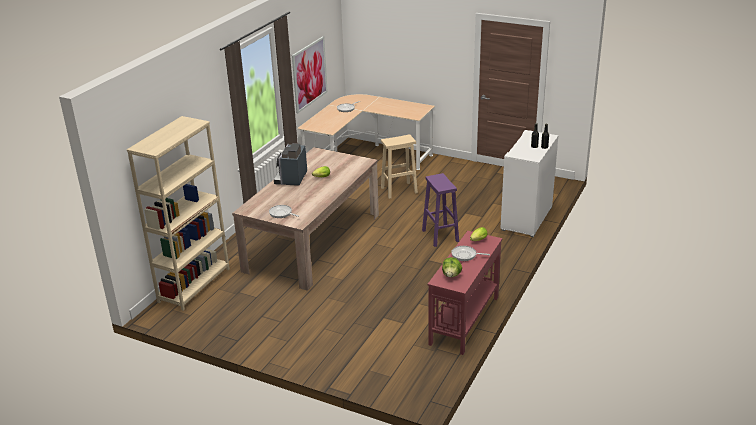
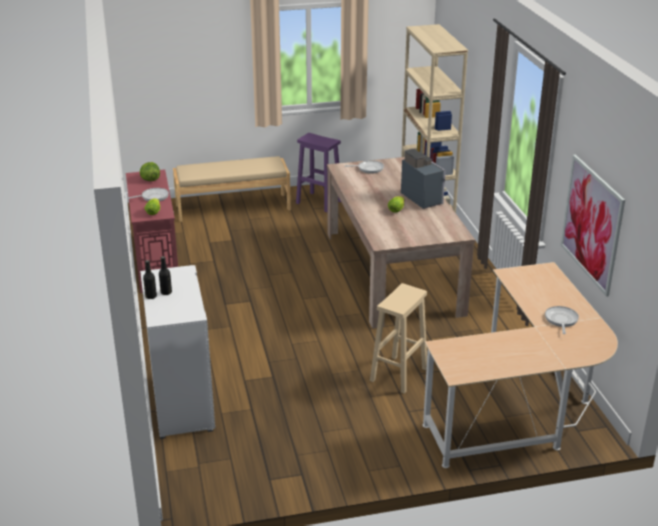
camera: 140 degrees right, 0 degrees up
purple stool [422,173,459,247] -> purple stool moved to [296,133,341,212]
none -> beige bench [173,156,291,222]

